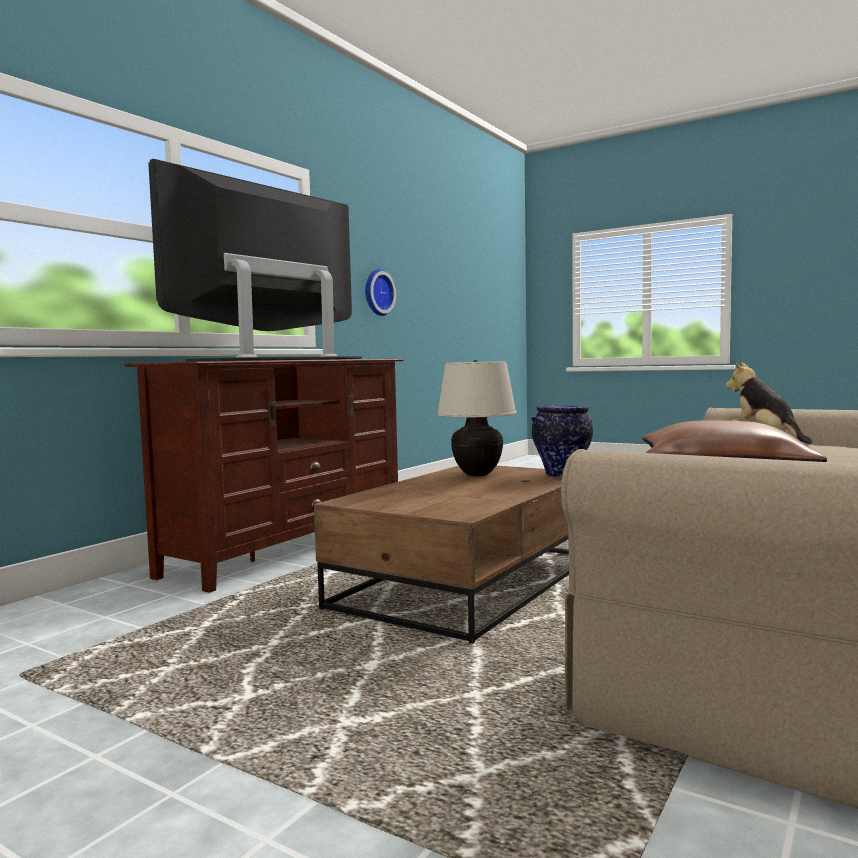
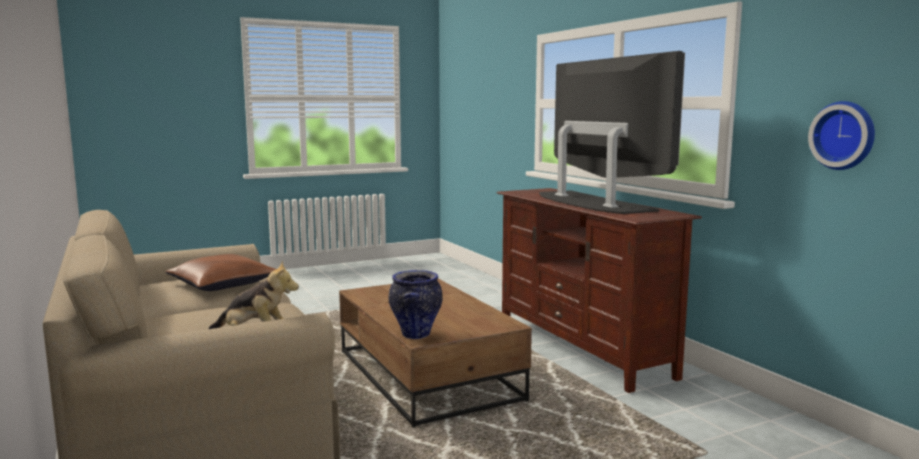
camera: 120 degrees right, 5 degrees up
beige table lamp [437,360,517,476] -> none

